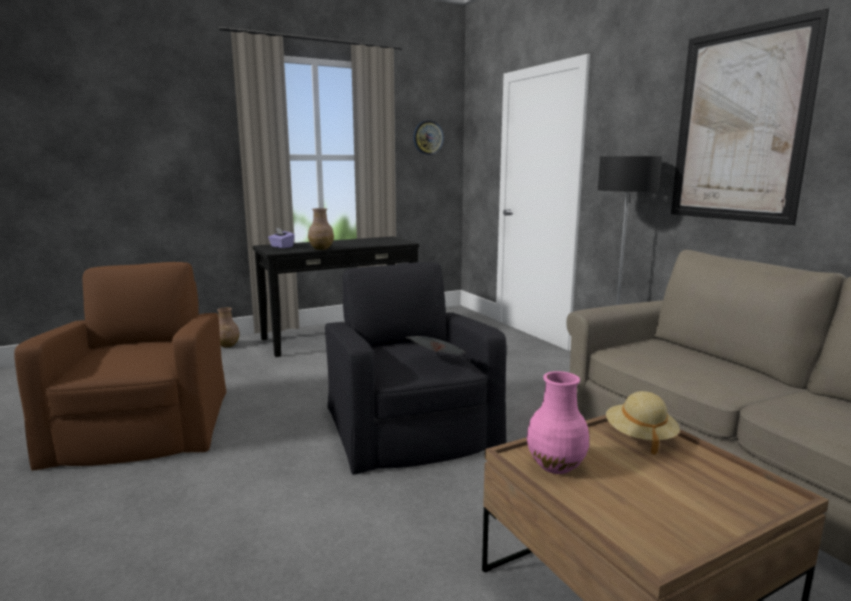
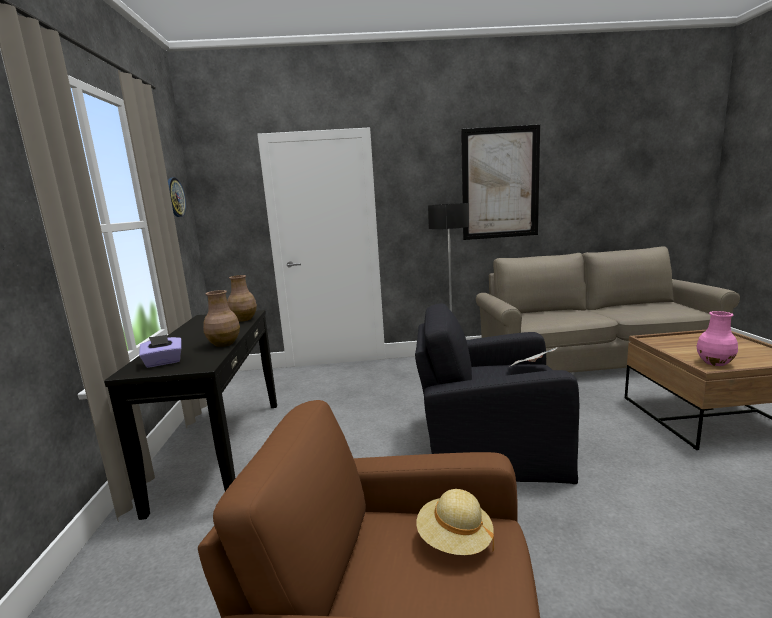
camera: 65 degrees left, 0 degrees up
brown vase [217,307,240,348] -> brown vase moved to [227,275,257,322]
beige hat [606,391,680,455] -> beige hat moved to [417,489,494,555]

